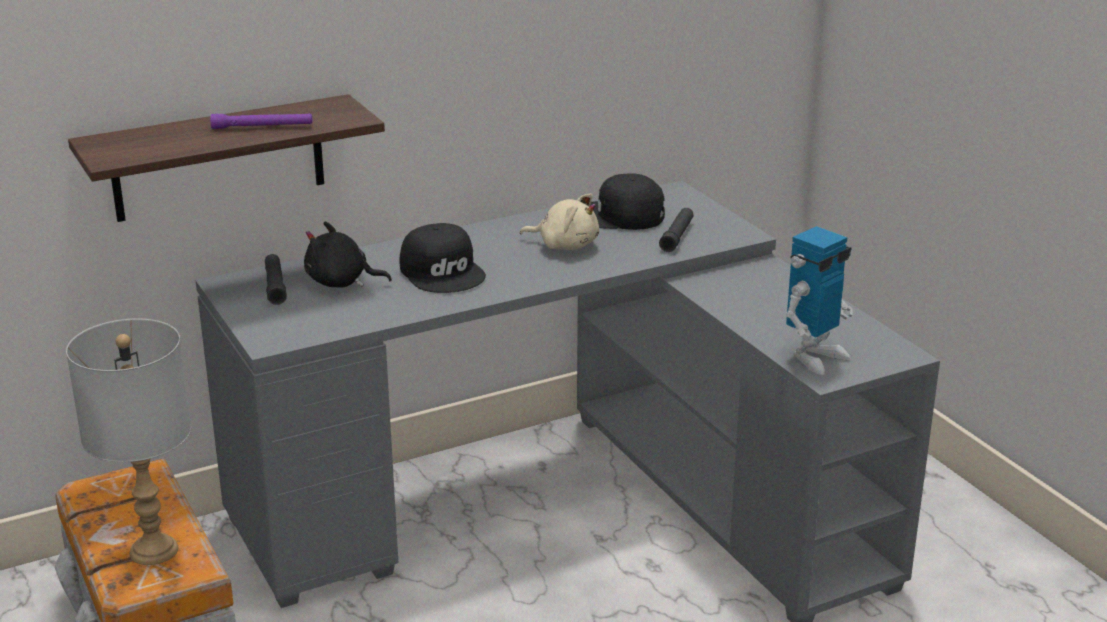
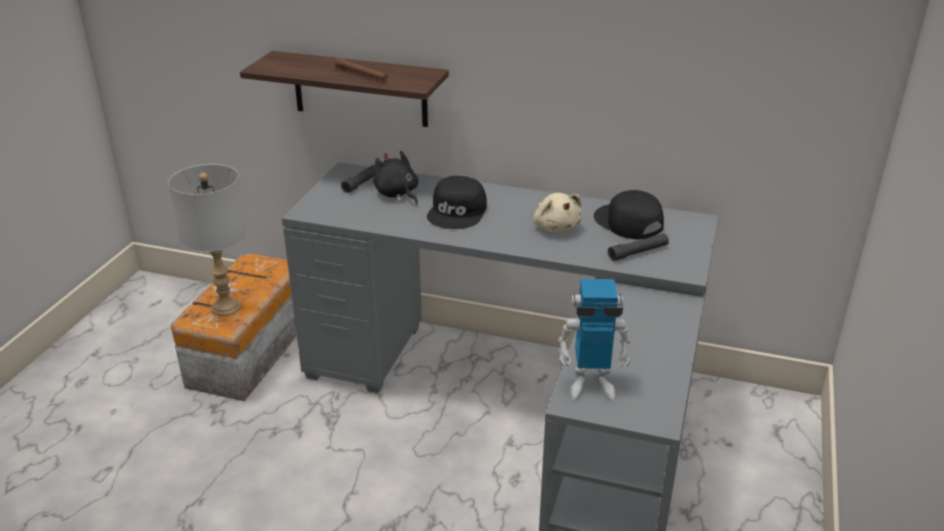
camera: 45 degrees right, 5 degrees up
purple flashlight [210,114,312,129] -> brown flashlight [335,57,388,81]

